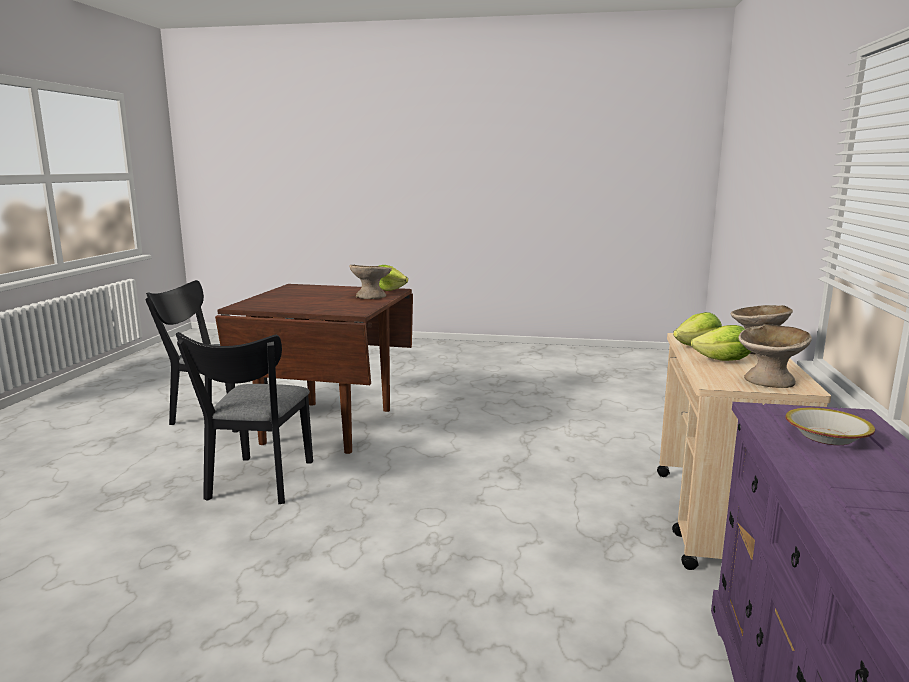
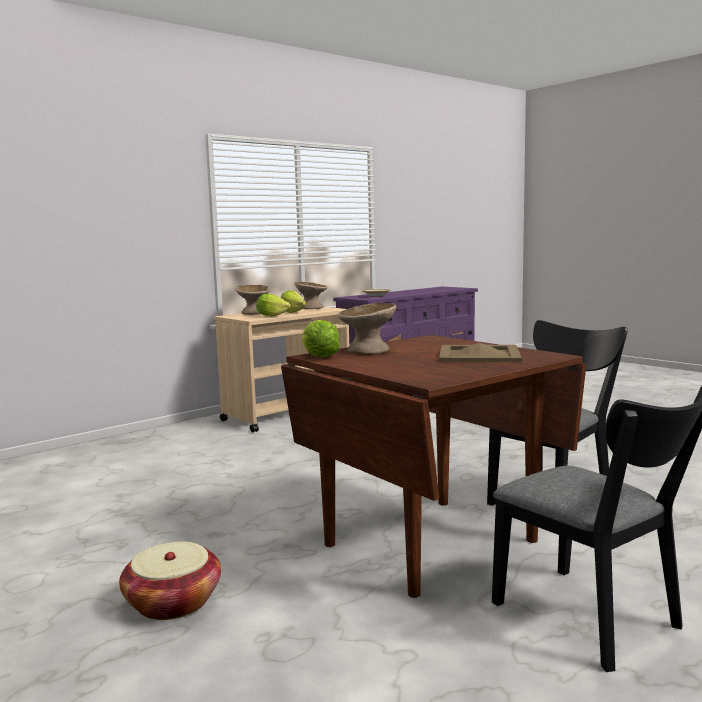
camera: 140 degrees left, 5 degrees down
none -> basket [119,542,221,620]
none -> beige tray [439,343,522,362]

